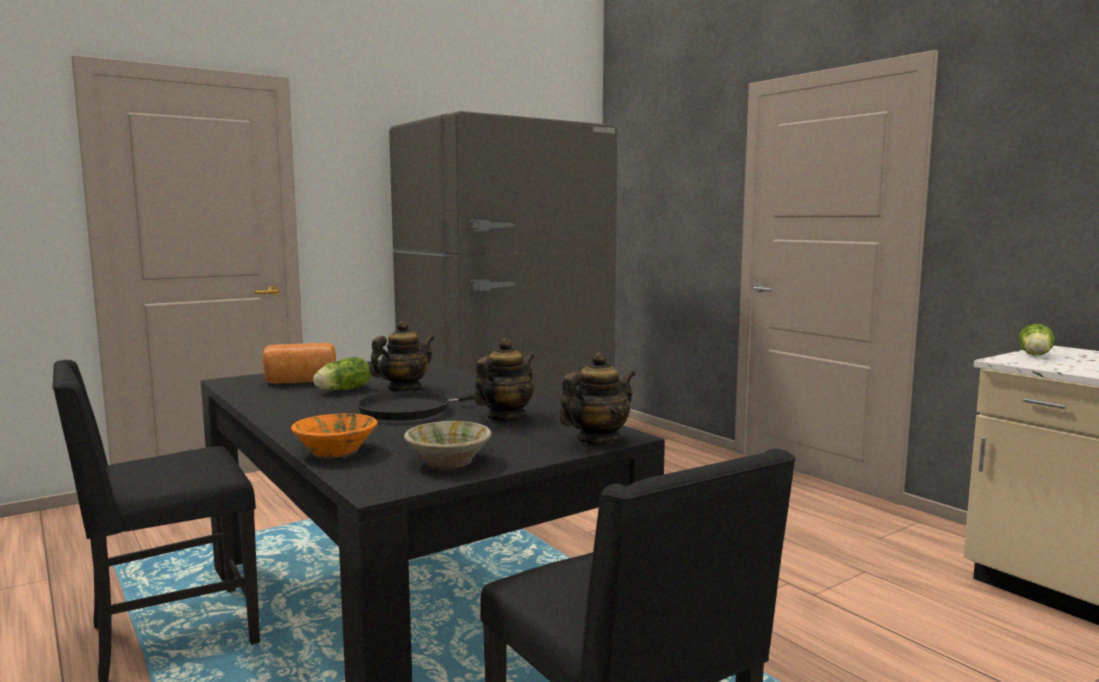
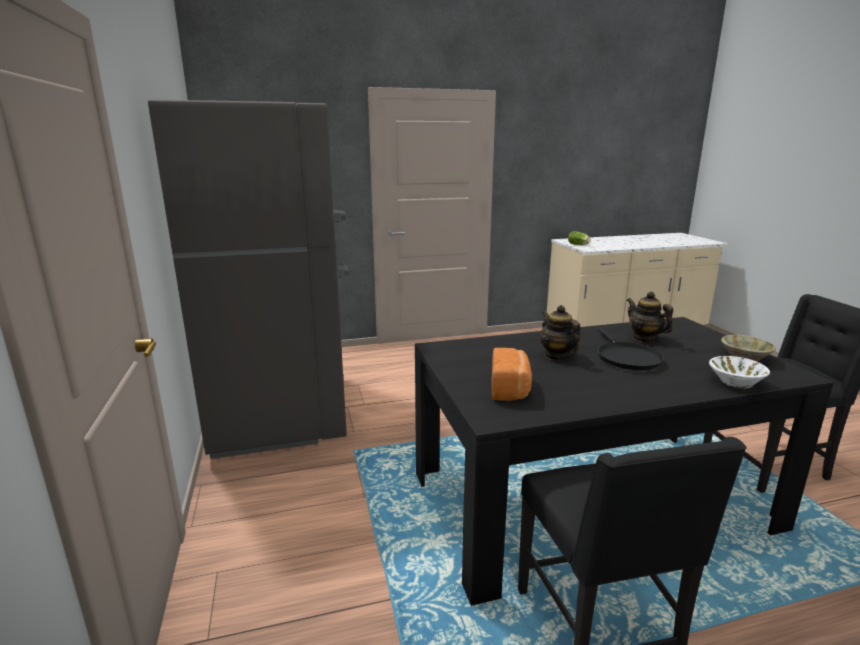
camera: 70 degrees left, 10 degrees up
orange bowl [291,413,378,459] -> white bowl [709,356,770,389]
lettuce [313,357,370,390] -> none
teapot [559,352,636,445] -> none

